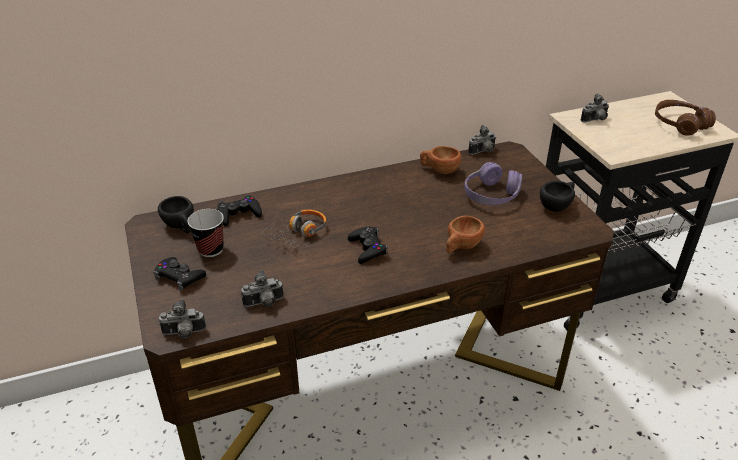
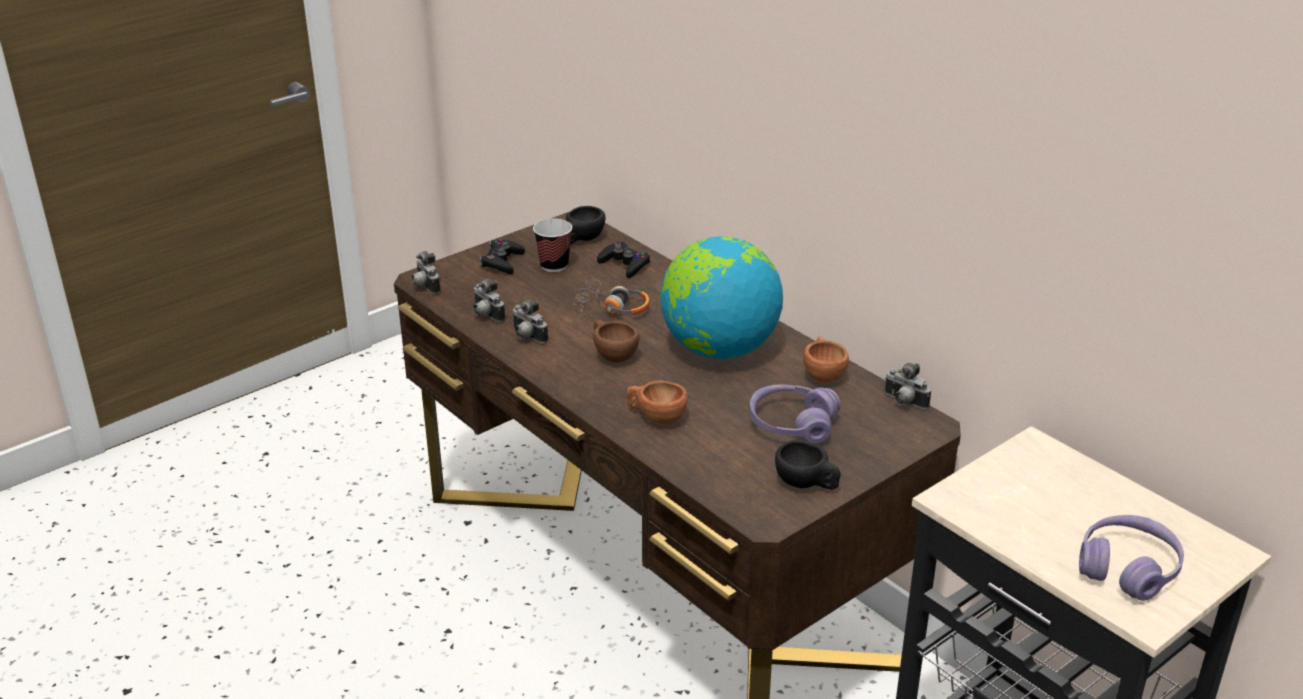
camera: 70 degrees right, 5 degrees down
black game controller [348,227,388,264] -> brown cup [593,320,640,363]
camera [580,93,609,122] -> camera moved to [512,299,548,343]
brown headphones [655,100,716,136] -> purple headphones [1079,515,1184,601]
none -> globe [660,236,783,359]

